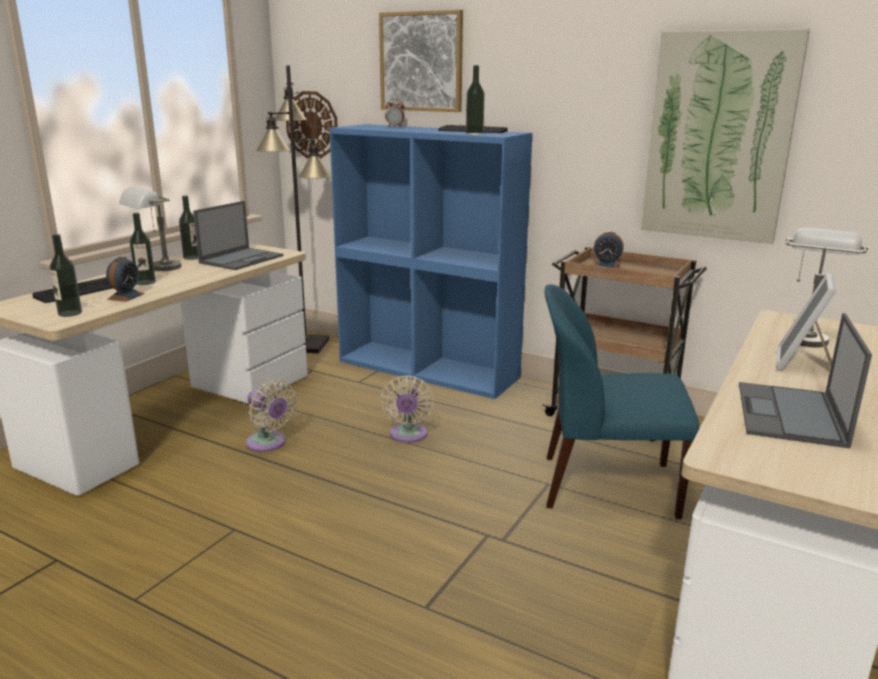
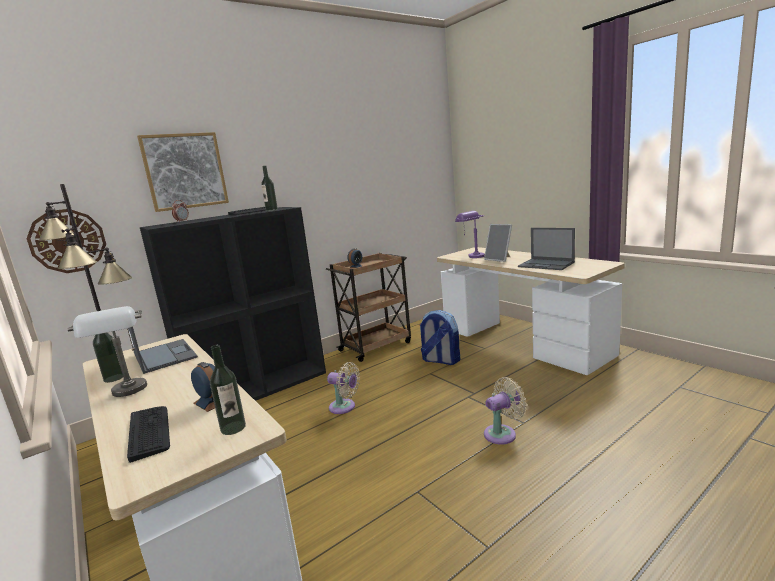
camera: 65 degrees left, 5 degrees down
bottle [130,213,156,285] -> none
beige fan [246,380,297,452] -> beige fan moved to [484,377,527,445]
blue bookcase [329,124,533,399] -> black bookcase [140,207,326,401]
blue chair [545,284,700,519] -> backpack [420,310,460,365]
picture [641,29,810,244] -> none
grey table lamp [786,228,869,347] -> purple table lamp [455,211,485,258]

